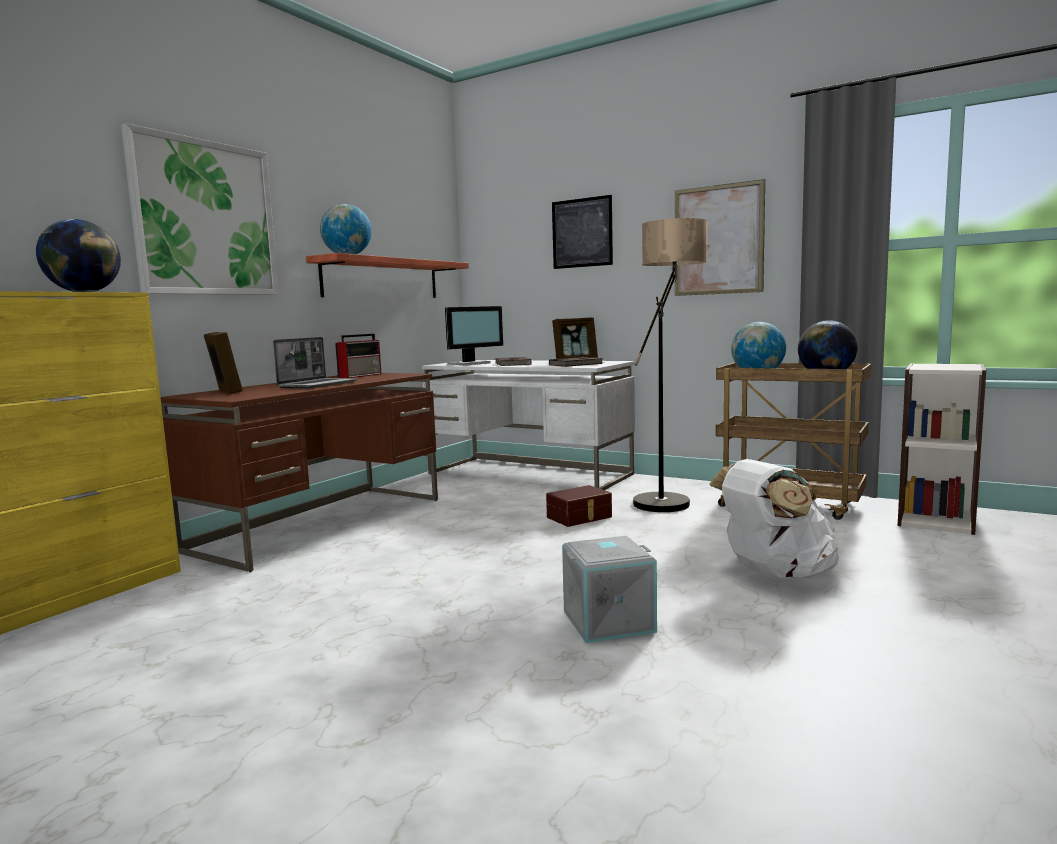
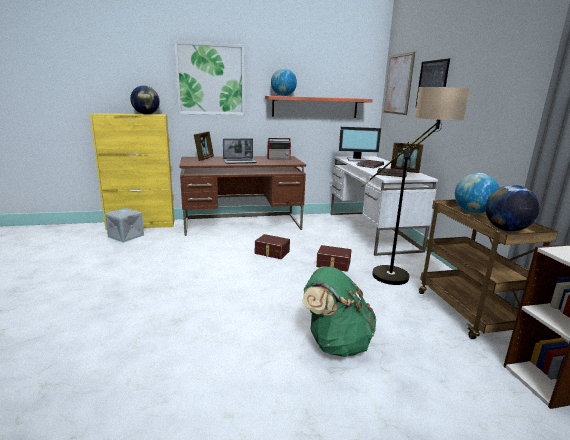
camera: 45 degrees right, 10 degrees up
grey storage box [562,536,657,643] -> grey storage box moved to [105,208,144,243]
picture [675,179,765,296] -> picture moved to [384,52,415,115]
white backpack [709,459,839,581] -> green backpack [303,266,376,357]
none -> brown storage box [255,234,290,259]

